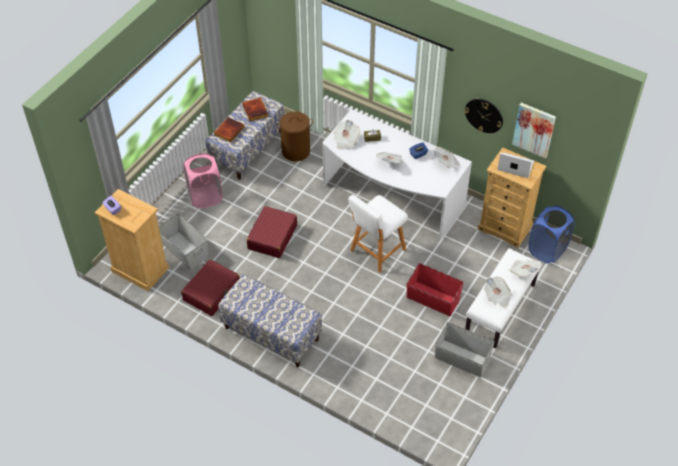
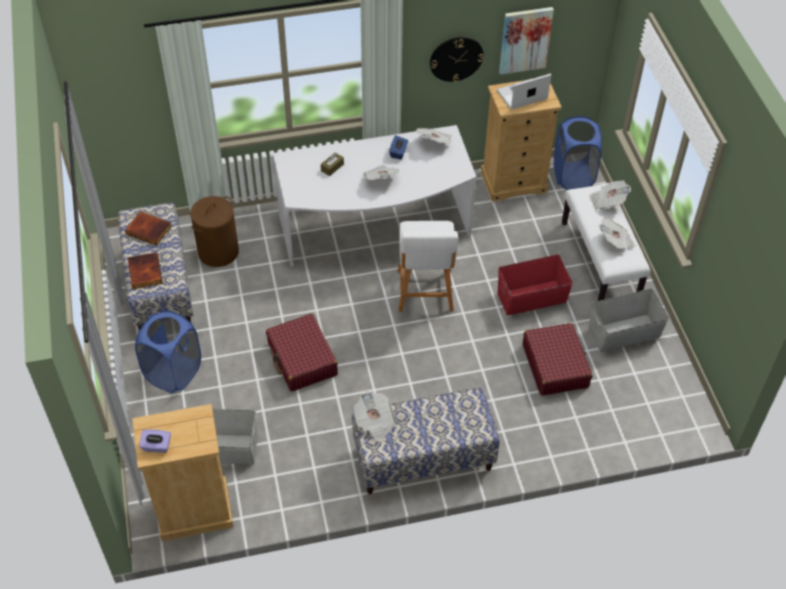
camera: 45 degrees left, 0 degrees up
red suitcase [181,259,240,316] -> red suitcase moved to [523,323,593,396]
pink laundry basket [183,153,223,208] -> blue laundry basket [135,310,201,393]
newspaper [333,120,360,150] -> newspaper moved to [353,391,397,442]

